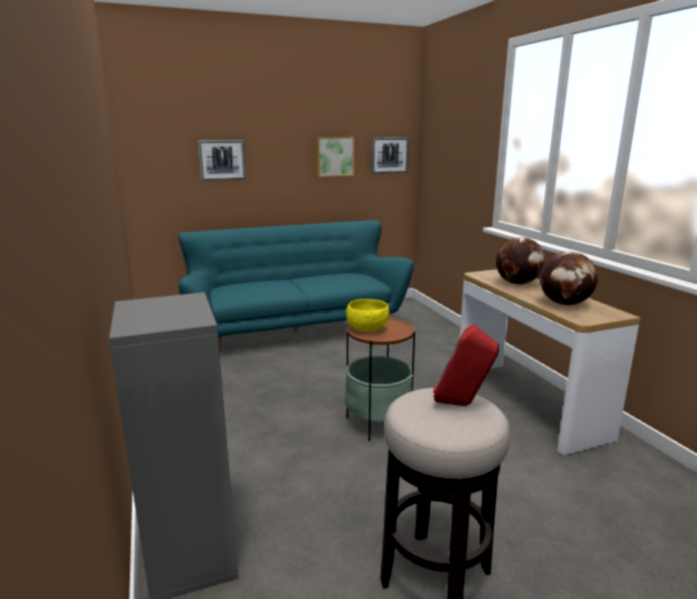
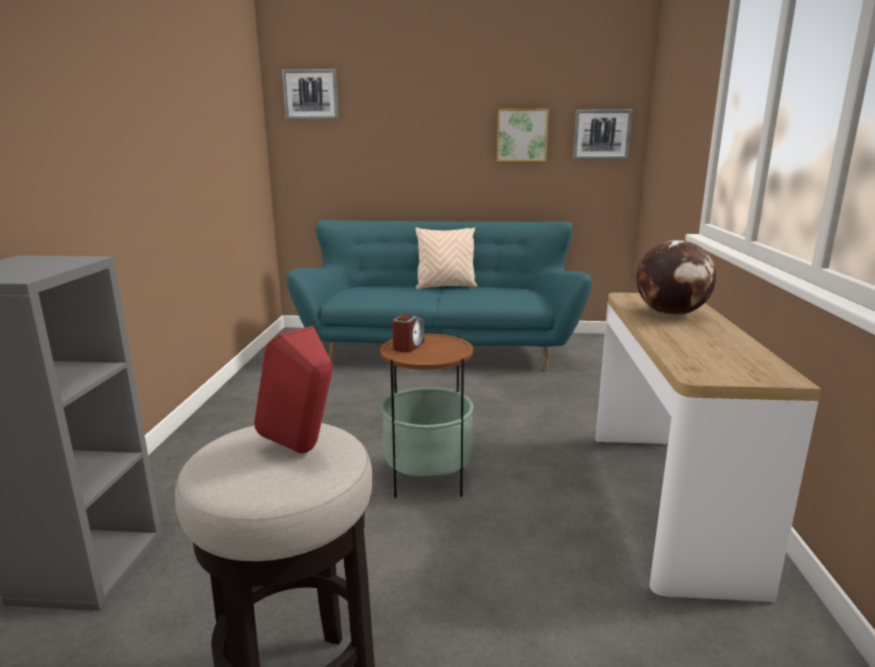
camera: 25 degrees right, 0 degrees up
picture [198,140,246,181] -> picture moved to [282,69,339,120]
yellow bowl [346,299,389,332] -> alarm clock [392,315,424,353]
globe [540,252,598,305] -> none
none -> beige pillow [415,227,477,289]

